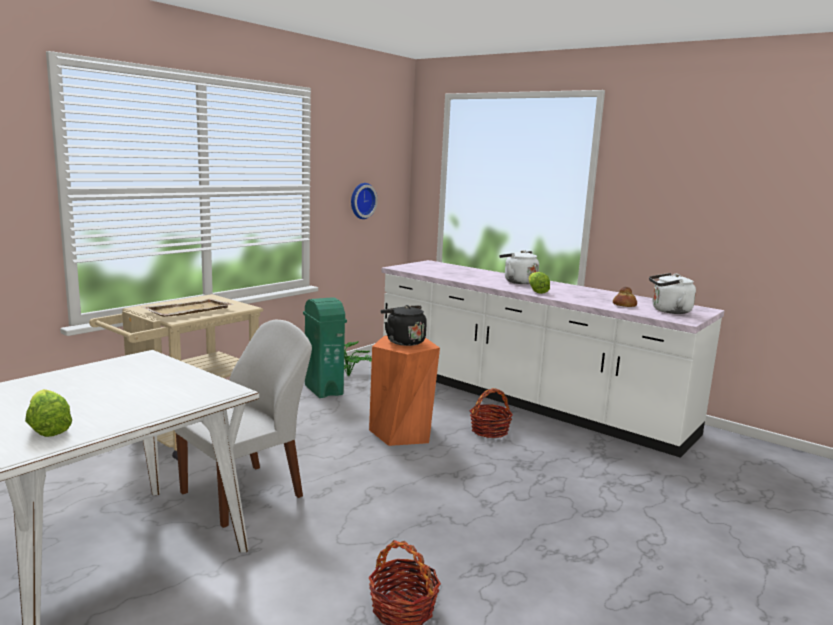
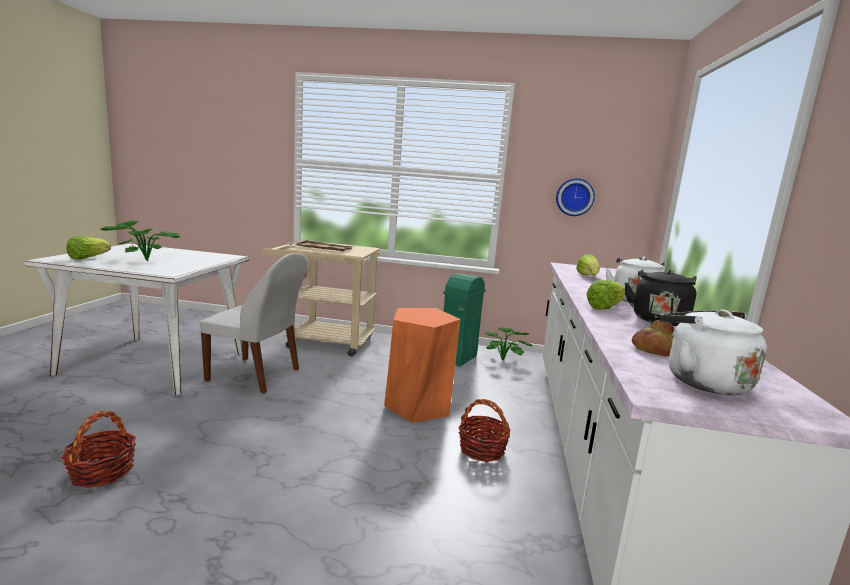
camera: 60 degrees right, 0 degrees up
black kettle [381,305,427,346] -> black kettle moved to [625,270,697,326]
none -> potted plant [100,220,180,261]
none -> lettuce [576,254,600,276]

